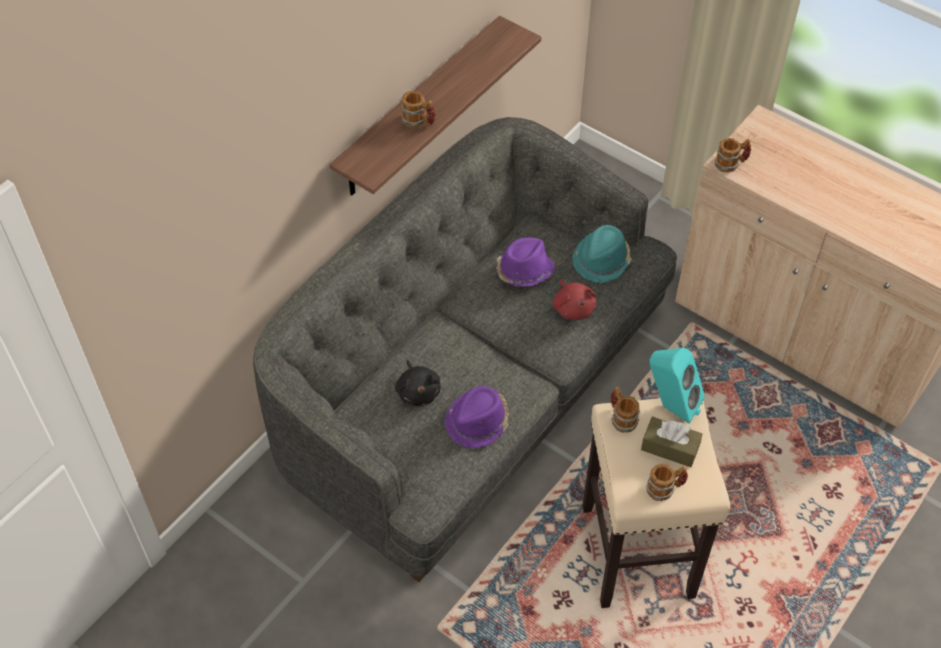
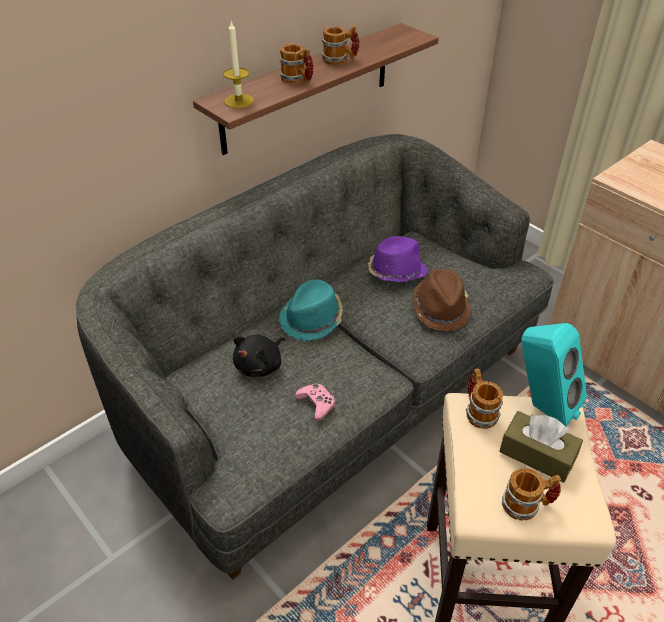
camera: 10 degrees right, 10 degrees down
black plush toy [395,360,440,406] -> black plush toy turned 45 degrees clockwise [233,335,285,377]
purple hat [445,386,509,448] -> pink game controller [295,383,335,421]
red plush toy [553,279,596,320] -> brown hat [413,269,472,331]
turquoise hat [572,225,632,283] -> turquoise hat moved to [279,279,343,341]
mug [715,138,751,172] -> mug moved to [321,25,360,65]
none -> candle [223,21,254,108]

